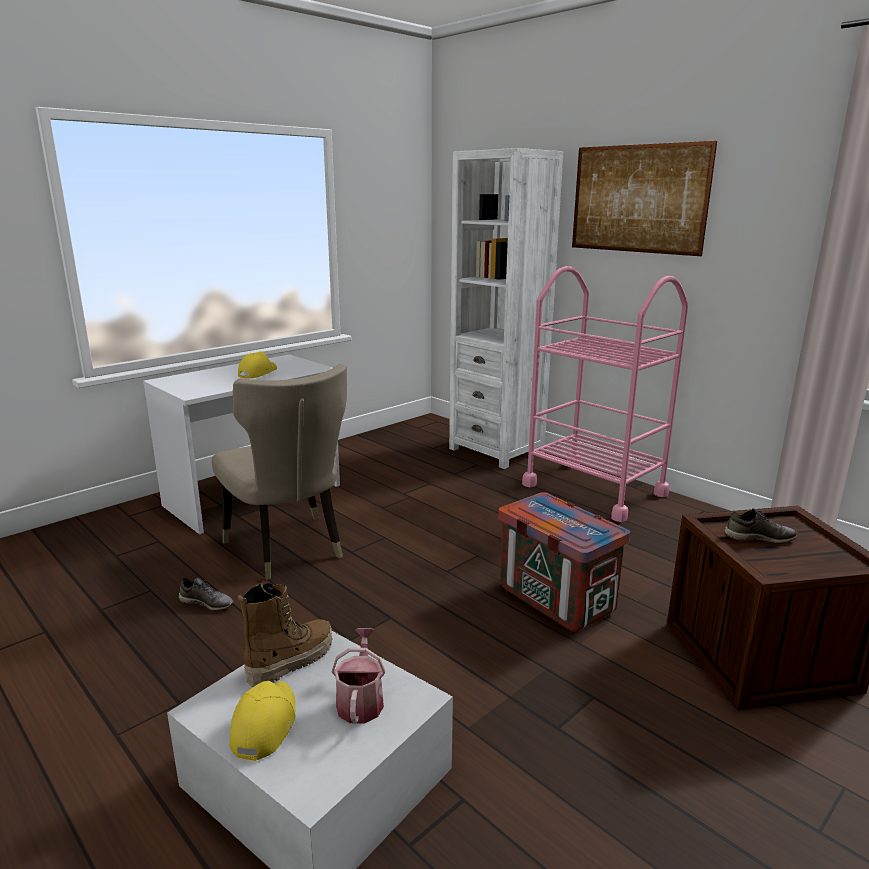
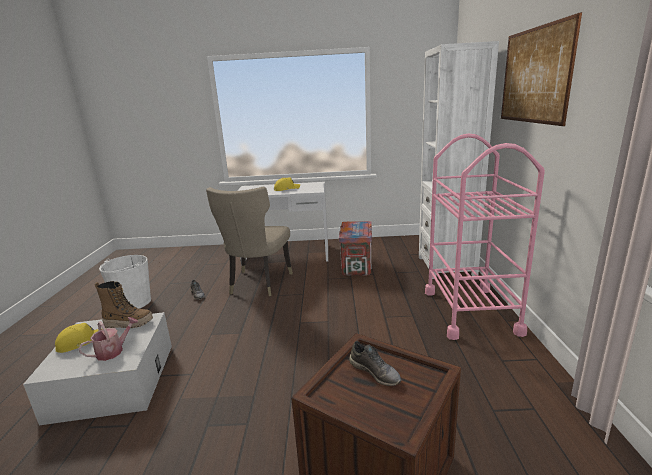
camera: 45 degrees right, 0 degrees up
crate [498,492,630,632] -> crate moved to [339,221,372,276]
none -> white bucket [99,255,151,309]

